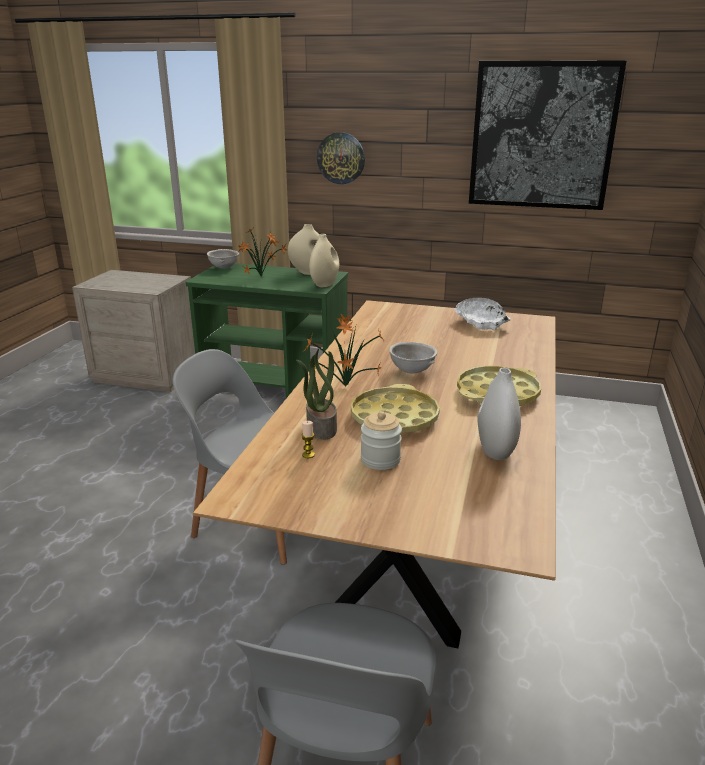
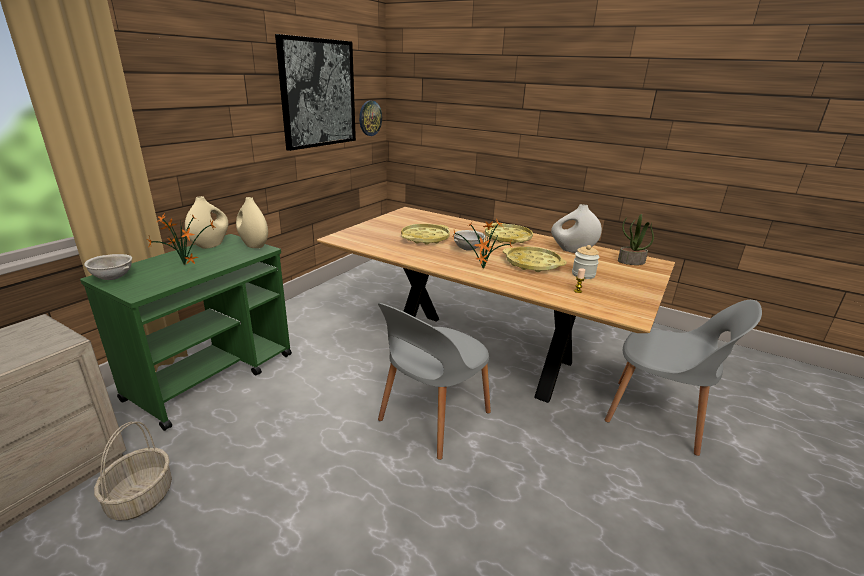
camera: 75 degrees left, 0 degrees up
potted plant [296,349,337,439] -> potted plant moved to [618,214,654,265]
wall clock [317,132,365,184] -> wall clock moved to [359,100,382,136]
white bowl [455,298,512,331] -> none
none -> basket [94,422,172,520]
none -> yellow tray [401,224,450,245]

